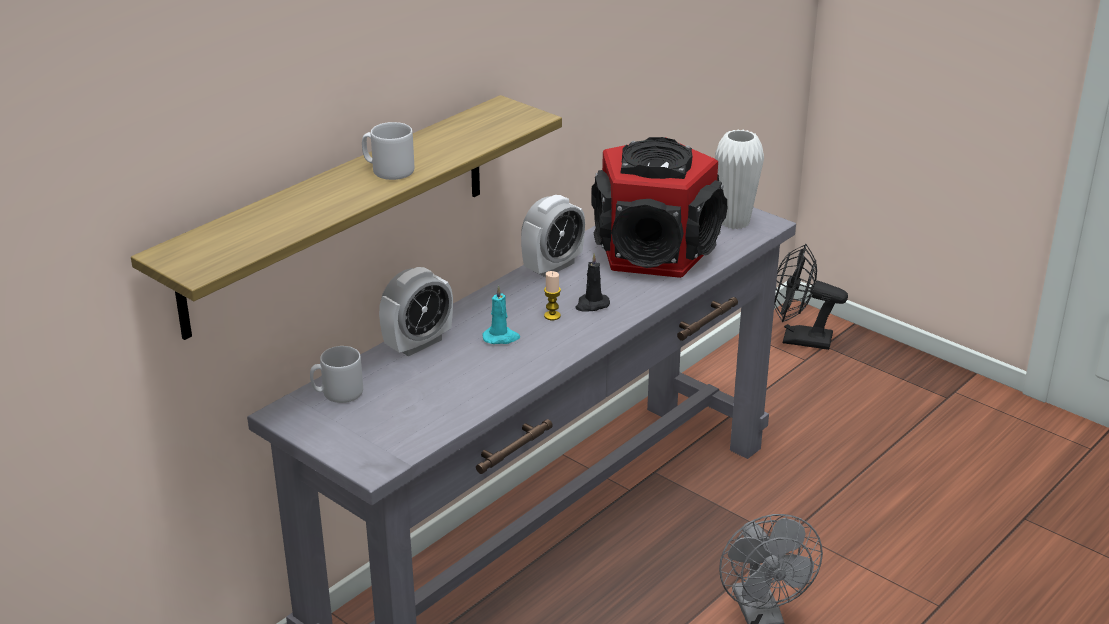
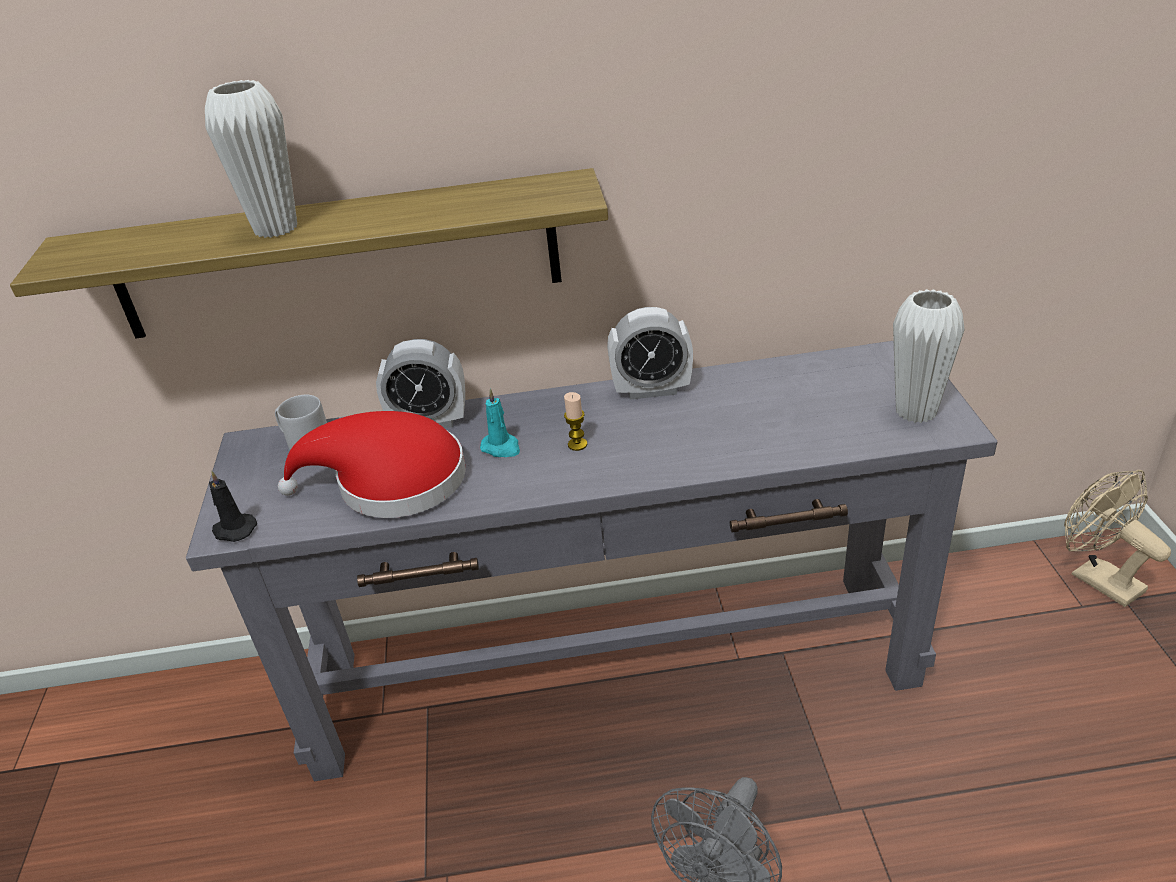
camera: 45 degrees right, 5 degrees up
grey mug [362,122,414,180] -> none
black candle [575,253,610,311] -> black candle moved to [209,470,257,542]
speaker [591,137,727,278] -> none
black fan [774,244,848,350] -> beige fan [1064,470,1171,607]
none -> white vase [205,80,297,238]
none -> red hat [278,411,466,518]

